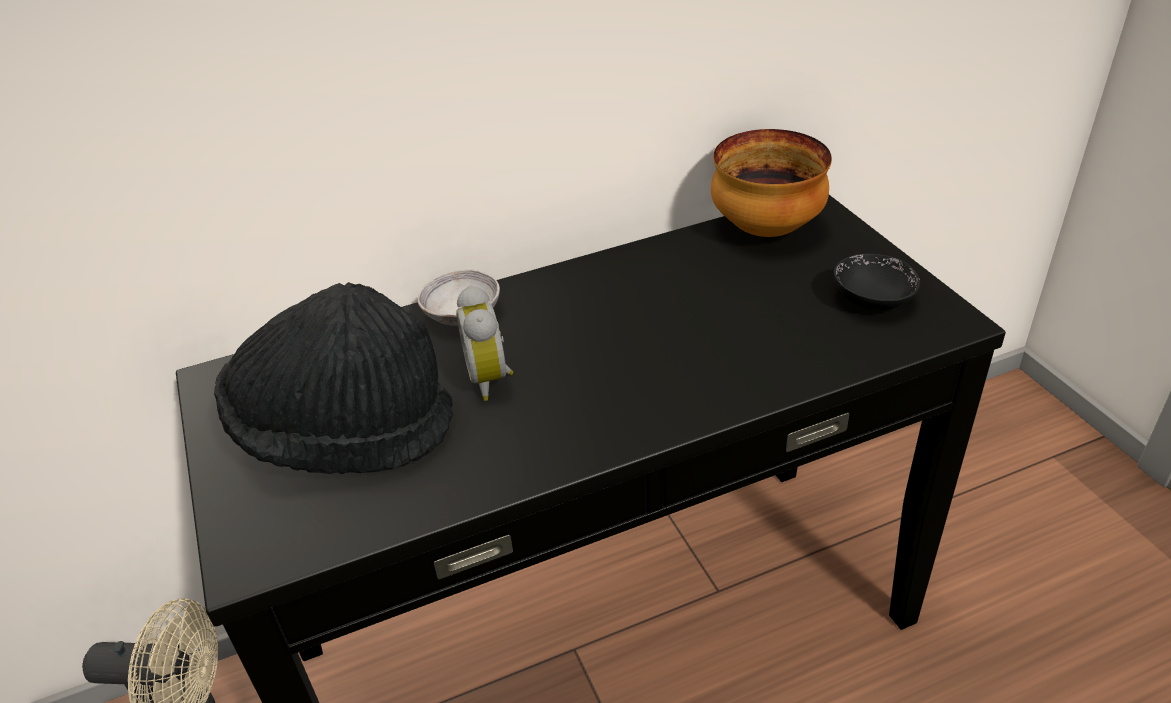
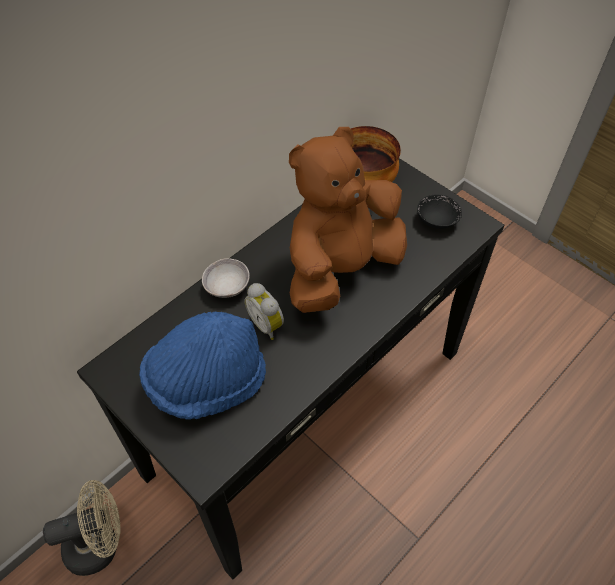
camera: 25 degrees left, 15 degrees up
black hat [214,282,453,474] -> blue hat [139,311,266,420]
none -> brown plush toy [289,127,407,313]

